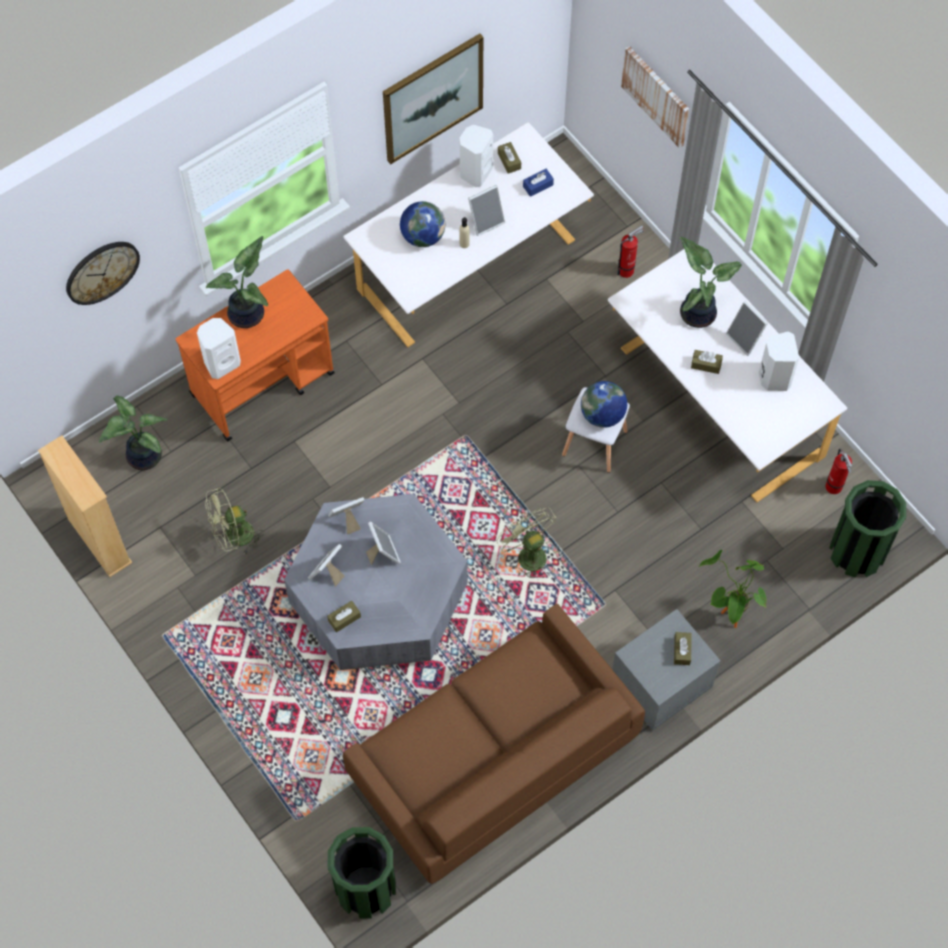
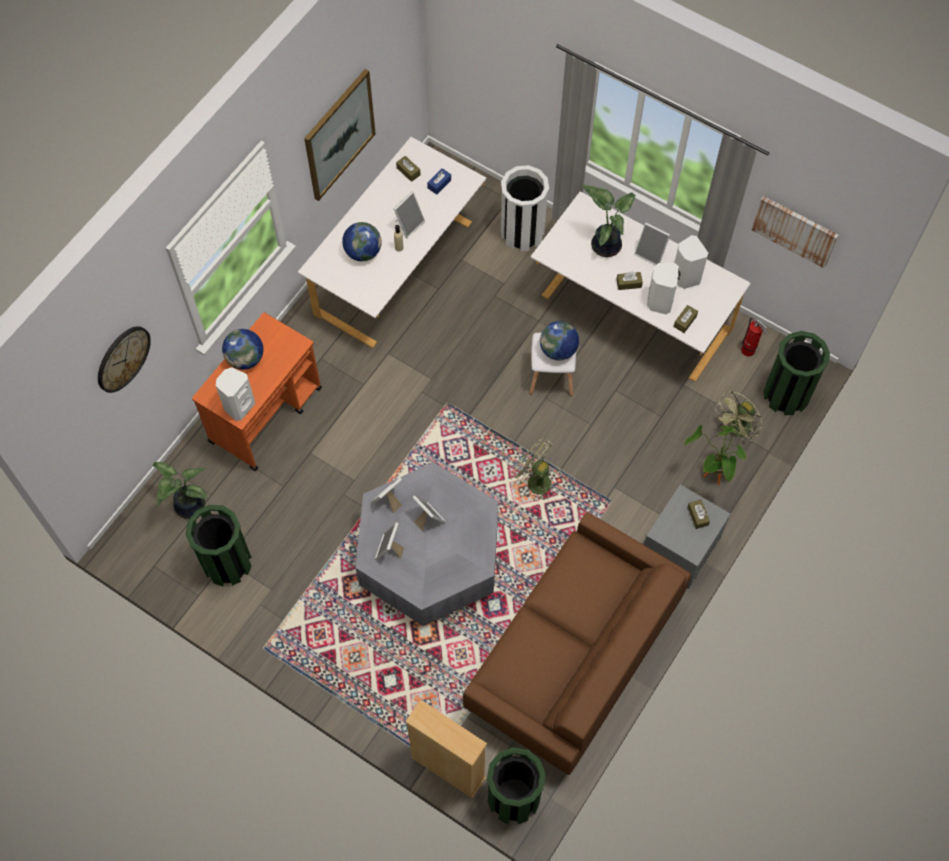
camera: 20 degrees left, 0 degrees up
beige bookcase [38,435,132,577] -> beige bookcase moved to [405,699,487,799]
green fan [205,488,264,554] -> green fan moved to [714,391,762,442]
potted plant [206,236,268,328] -> globe [222,329,263,370]
brown tissue box [327,601,361,632] -> brown tissue box moved to [674,305,698,333]
white speaker [460,125,493,187] -> white speaker moved to [647,263,679,314]
fire extinguisher [617,225,644,278] -> white trash can [501,165,549,251]
picture [621,46,689,148] -> picture moved to [752,196,838,268]
none -> green trash can [185,505,252,586]

